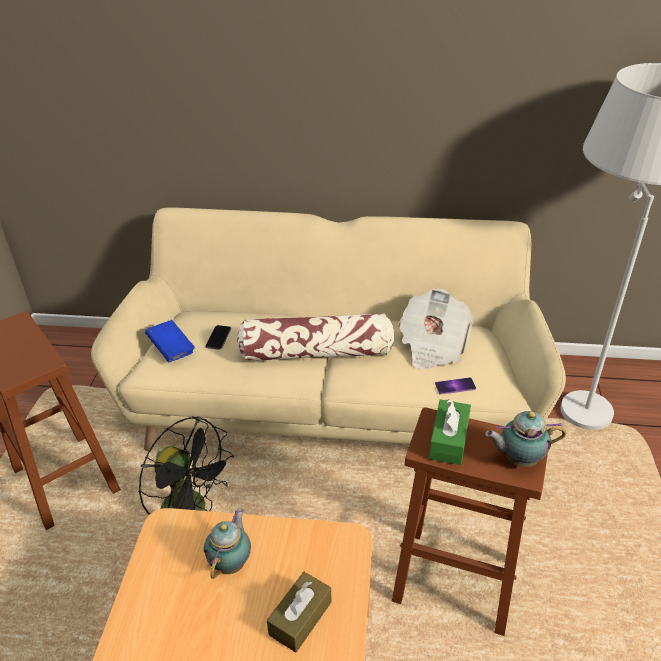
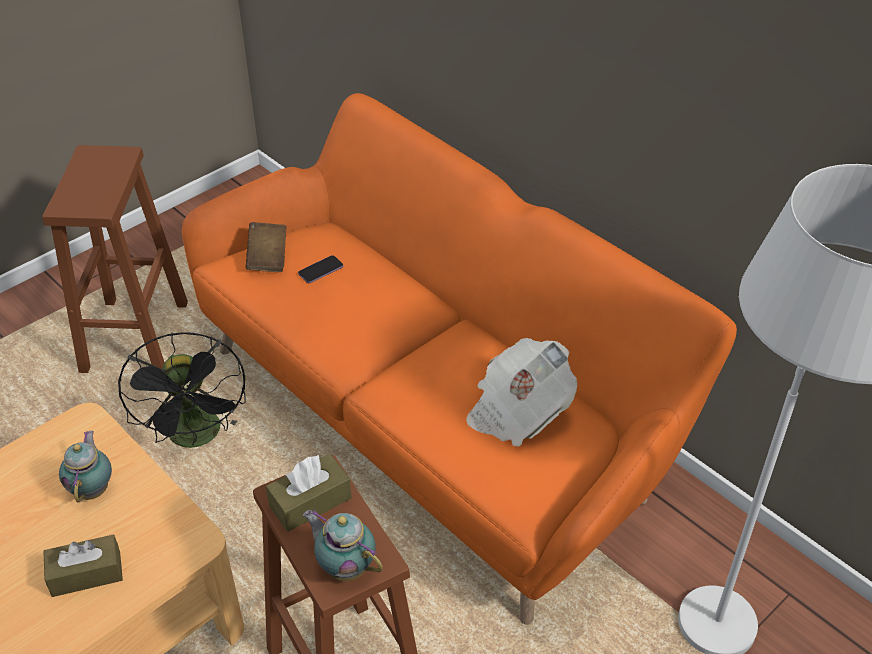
camera: 40 degrees right, 5 degrees up
beige sofa [91,207,566,451] -> orange sofa [182,93,737,624]
blue book [145,320,195,362] -> brown book [246,222,287,272]
teapot [204,509,251,579] -> teapot turned 60 degrees counterclockwise [59,431,112,503]
pillow [237,313,394,361] -> none
green tissue box [429,399,471,465] -> brown tissue box [266,454,352,532]
phone [435,377,476,395] -> none

